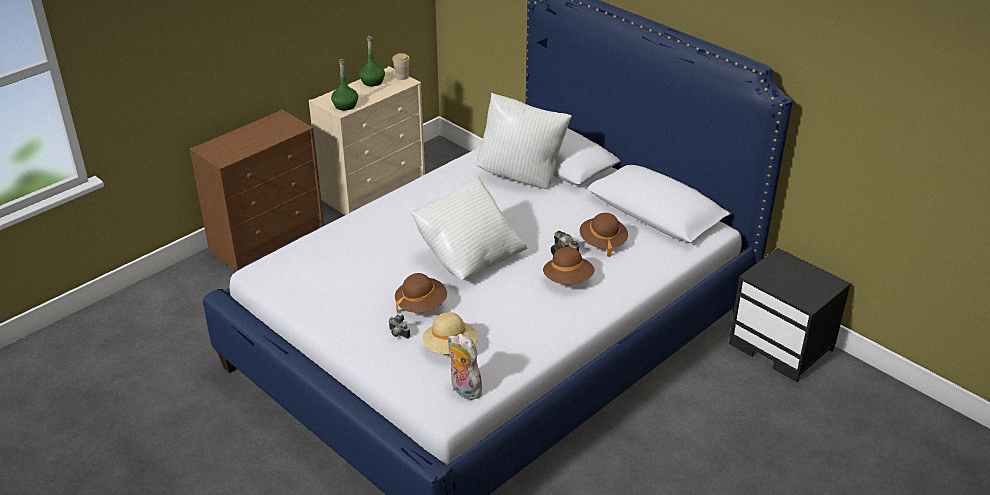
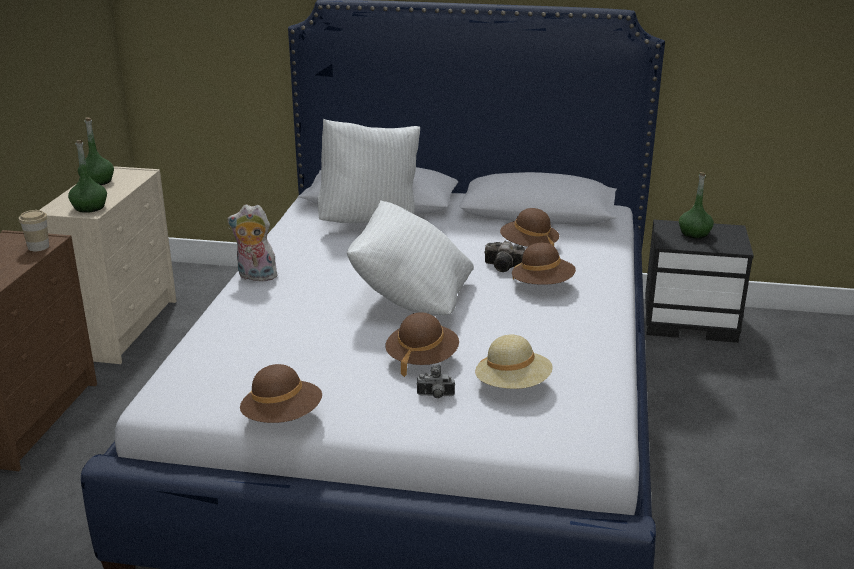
camera: 35 degrees left, 10 degrees down
cup [392,53,410,80] -> cup moved to [19,210,49,251]
plush toy [448,333,484,400] -> plush toy moved to [227,204,282,281]
none -> brown hat [240,364,322,423]
none -> green bottle [679,172,714,238]

